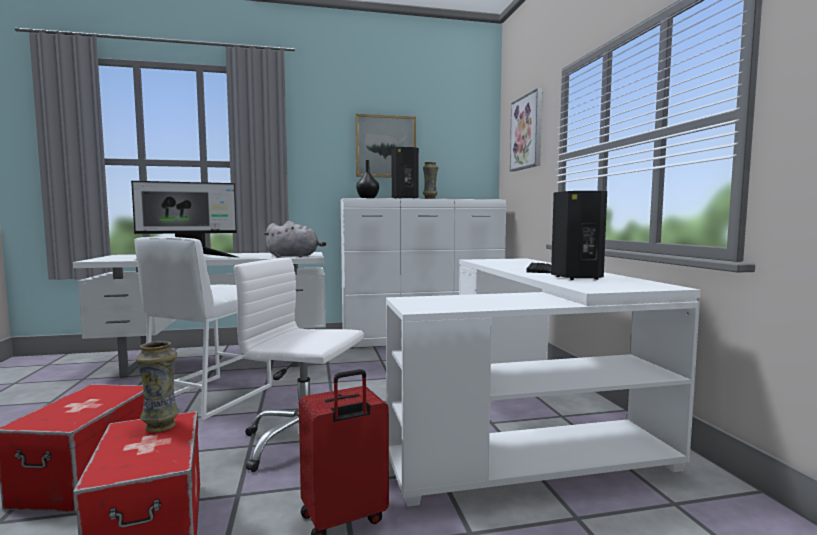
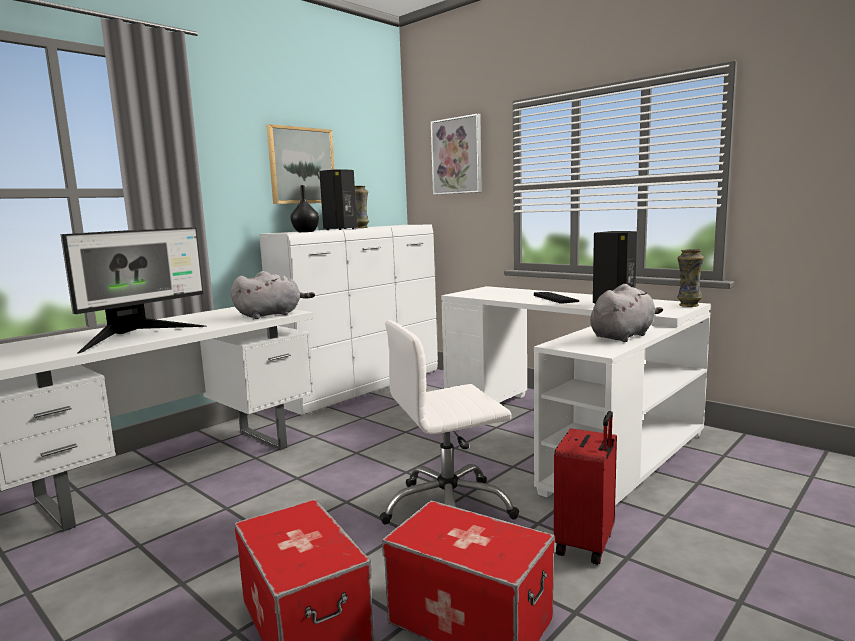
camera: 35 degrees left, 5 degrees up
white stool [134,237,272,420] -> none
vase [136,341,179,432] -> vase moved to [677,249,704,307]
none -> grey plush toy [590,284,663,342]

